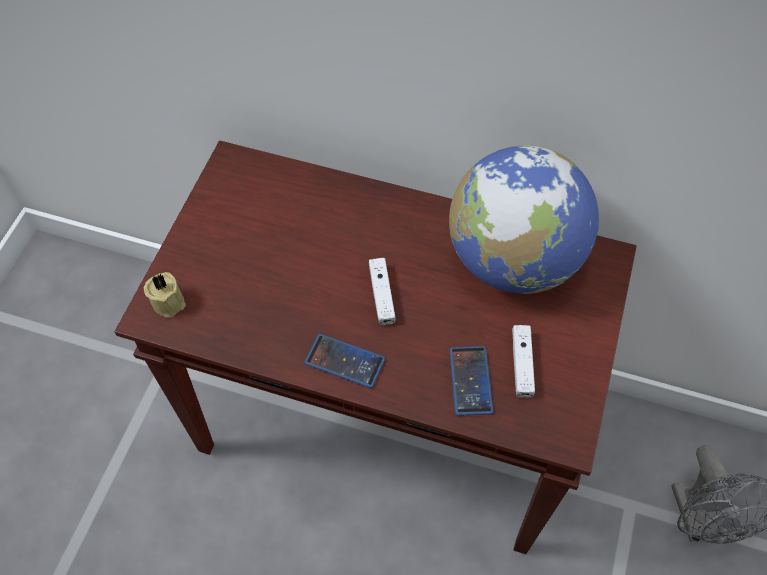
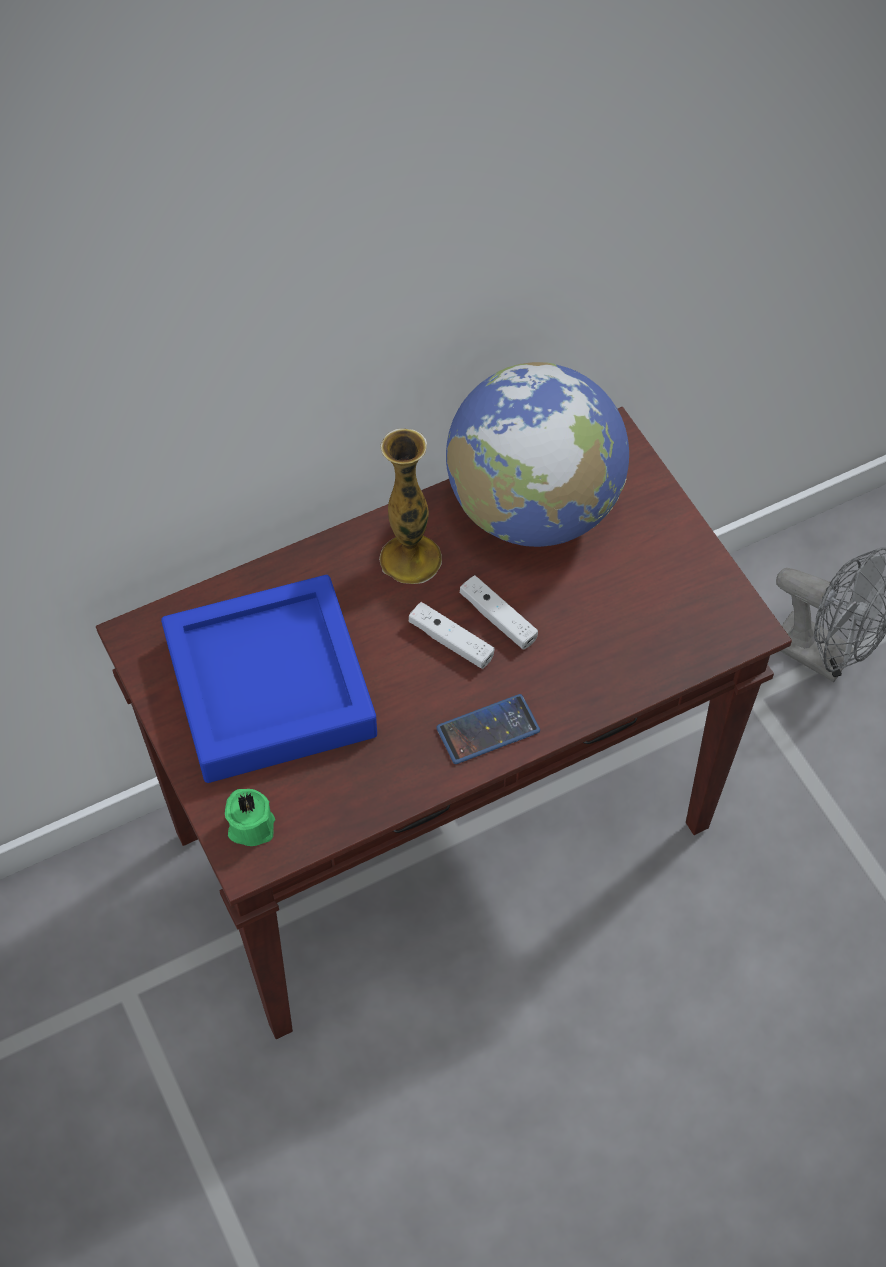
camera: 45 degrees left, 0 degrees up
beige candle [144,272,186,318] -> green candle [225,789,275,846]
phone [450,346,494,416] -> none
white game controller [512,325,535,398] -> white game controller moved to [460,575,538,649]
none -> blue tray [161,575,377,783]
none -> vase [379,429,442,584]

